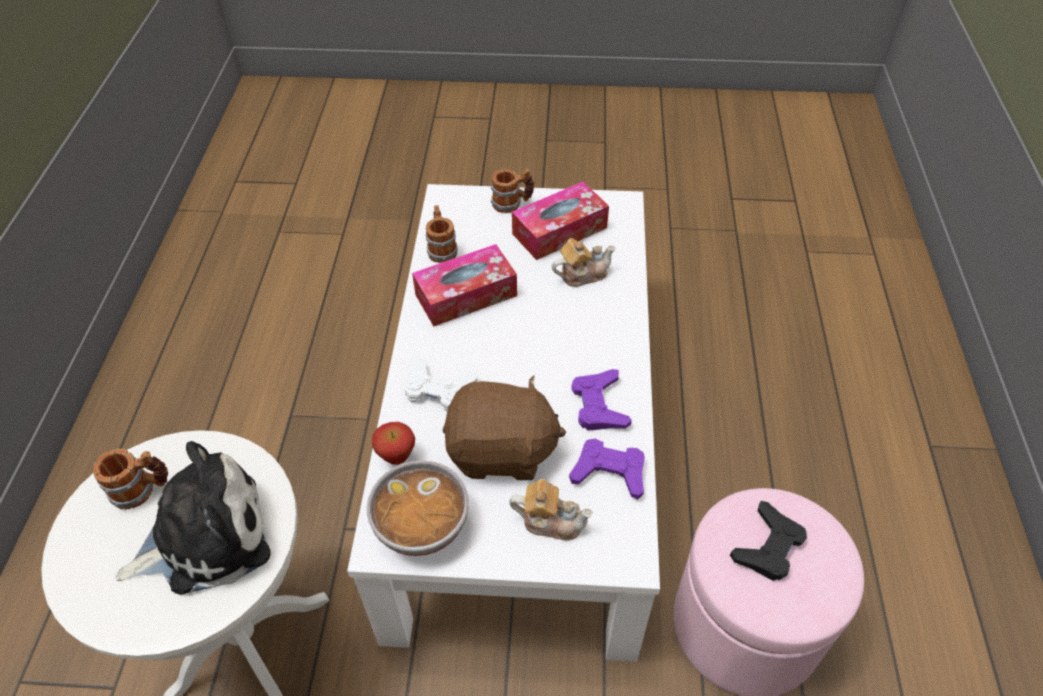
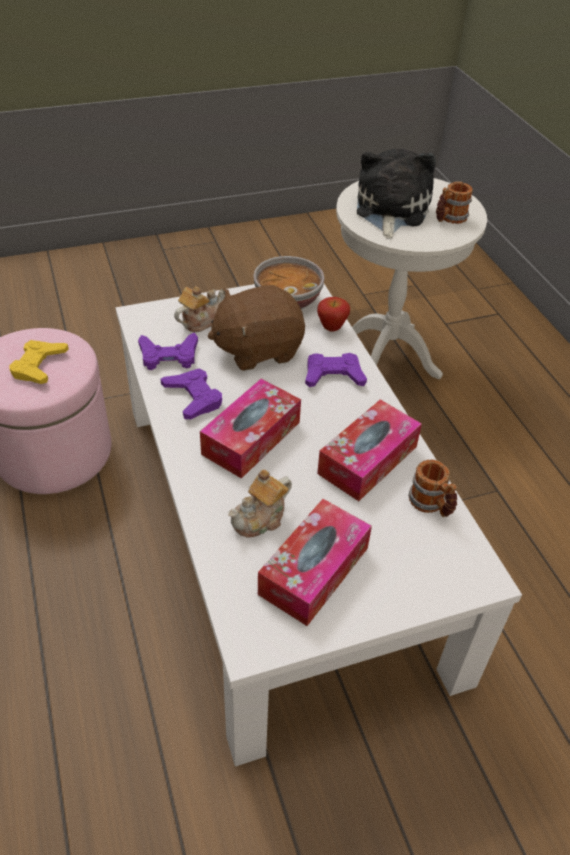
camera: 155 degrees right, 5 degrees down
plush toy [115,441,271,595] -> plush toy turned 150 degrees clockwise [357,149,436,239]
white game controller [405,356,477,411] -> purple game controller [305,353,367,387]
mug [491,169,534,213] -> none
teapot [509,479,593,541] -> teapot turned 150 degrees clockwise [174,286,224,332]
black game controller [730,501,807,581] -> yellow game controller [9,340,69,384]
none -> tissue box [200,379,301,479]

